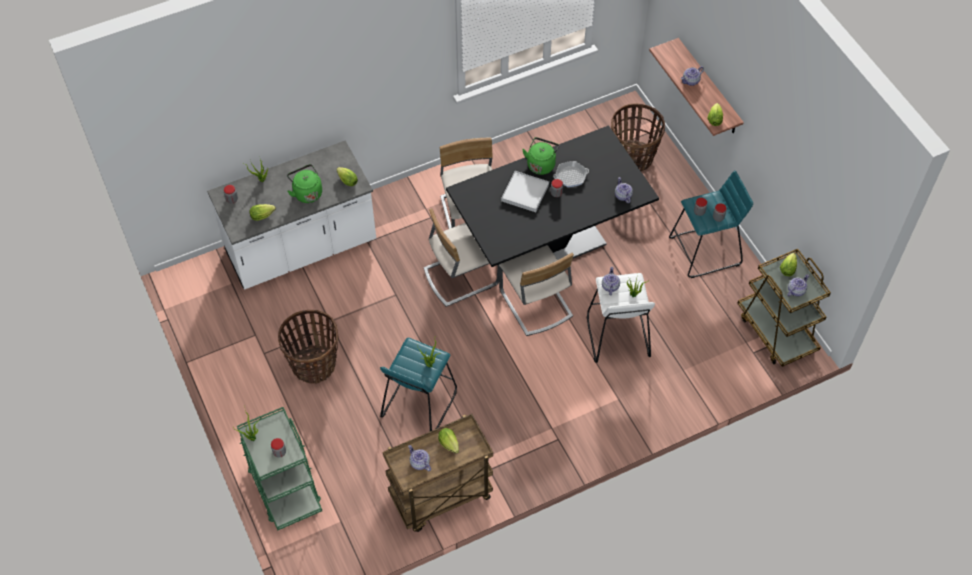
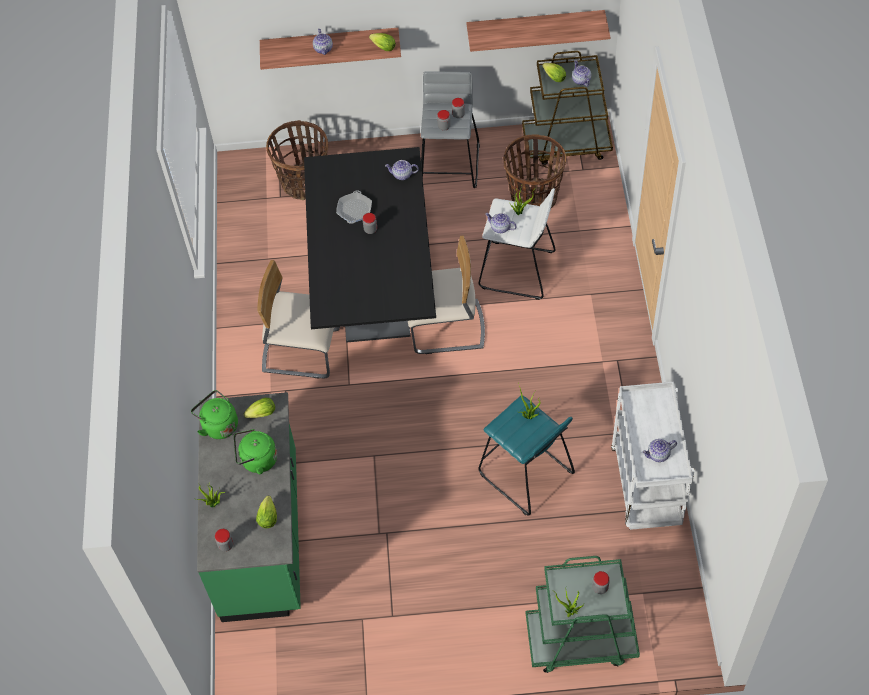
camera: 65 degrees left, 0 degrees up
white counter [207,140,376,290] -> green counter [197,392,301,622]
basket [278,310,338,384] -> basket moved to [503,134,566,208]
brown cart [383,414,493,532] -> white cart [611,382,695,530]
beige chair [424,208,499,307] -> none
lettuce [438,428,459,454] -> none
white tray [501,171,549,212] -> none
green kettle [522,137,559,175] -> green kettle moved to [191,390,238,439]
turquoise stool [669,170,753,278] -> grey stool [421,71,480,188]
none -> shelf [467,10,610,52]

